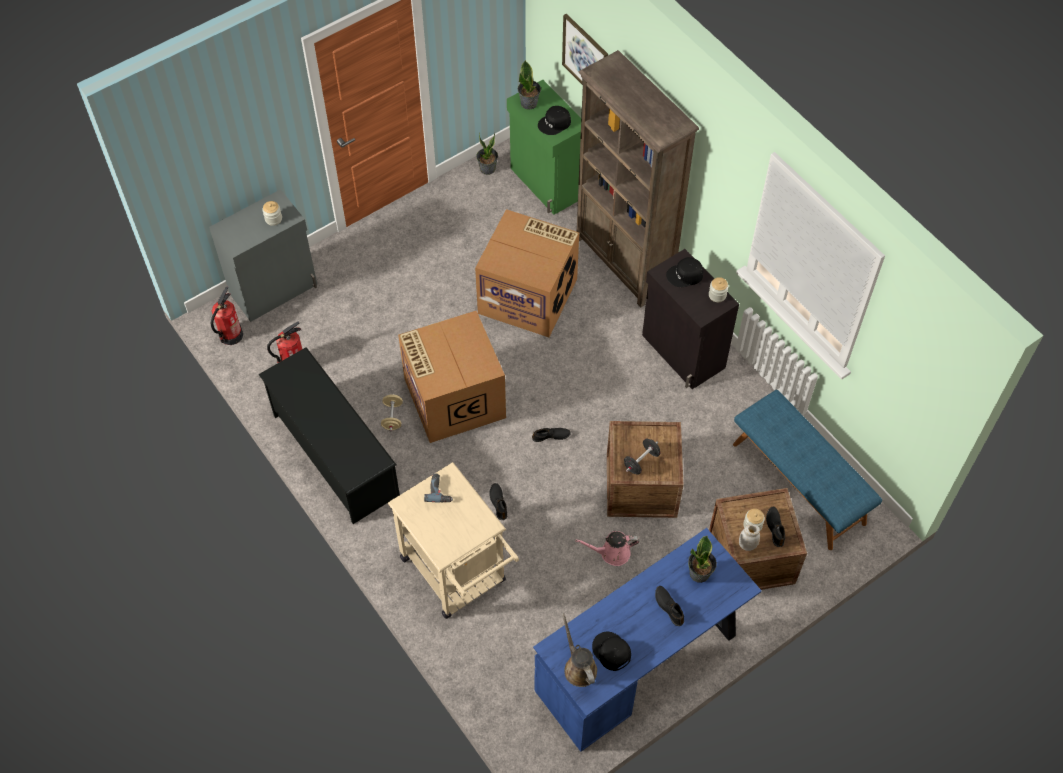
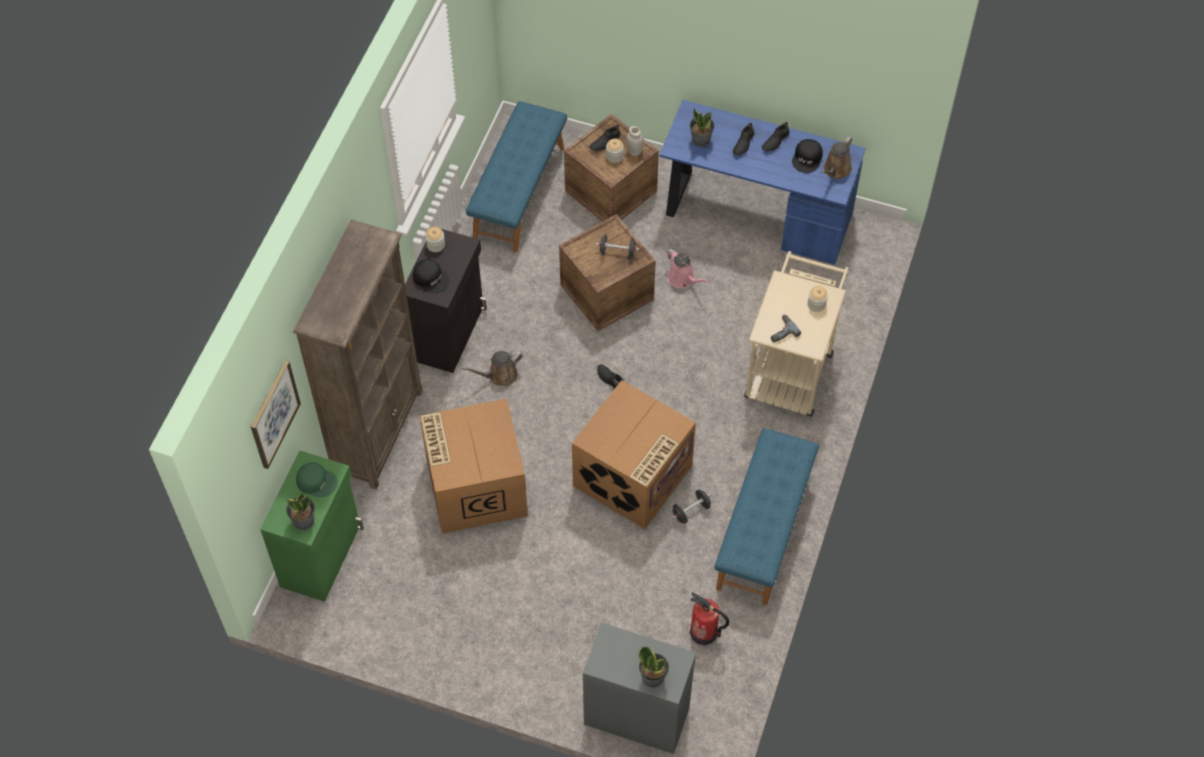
camera: 125 degrees left, 0 degrees up
fire extinguisher [211,286,243,345] -> none
black shoe rack [258,347,400,524] -> blue bench [714,428,819,605]
jar [262,201,282,226] -> jar moved to [807,286,828,312]
beige dumbbell [381,394,403,431] -> black dumbbell [672,490,711,524]
potted plant [476,133,498,175] -> potted plant moved to [638,647,669,688]
black shoe [489,483,507,520] -> black shoe moved to [762,122,790,151]
black cap [538,106,571,135] -> green cap [296,462,338,498]
none -> brown watering can [463,351,523,386]

